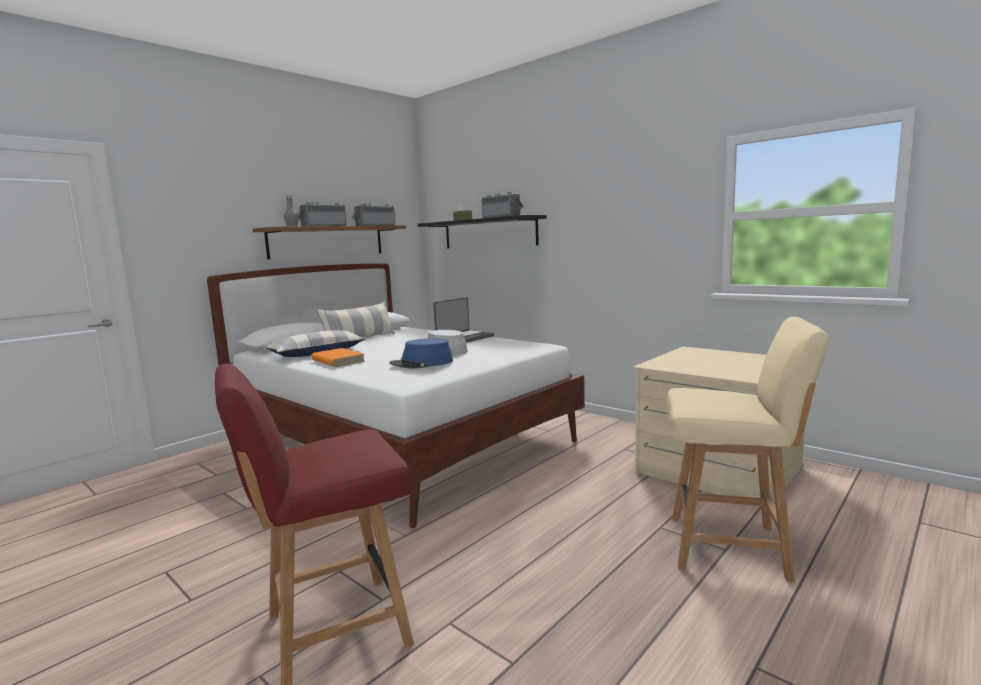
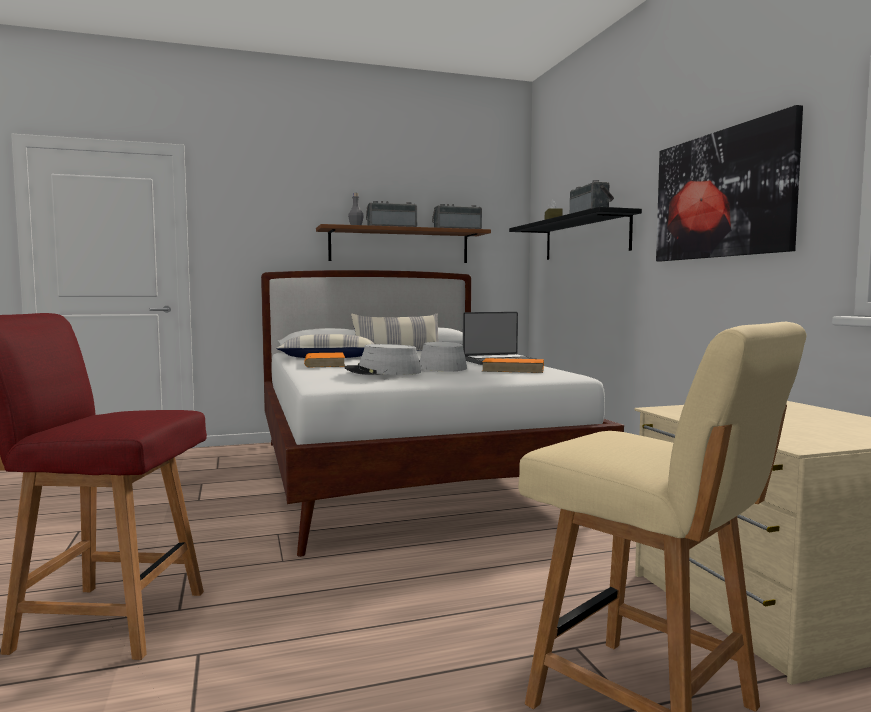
camera: 30 degrees right, 5 degrees down
blue hat [389,339,453,369] -> grey hat [344,344,421,375]
none -> orange book [482,358,544,373]
none -> picture [656,105,803,261]

